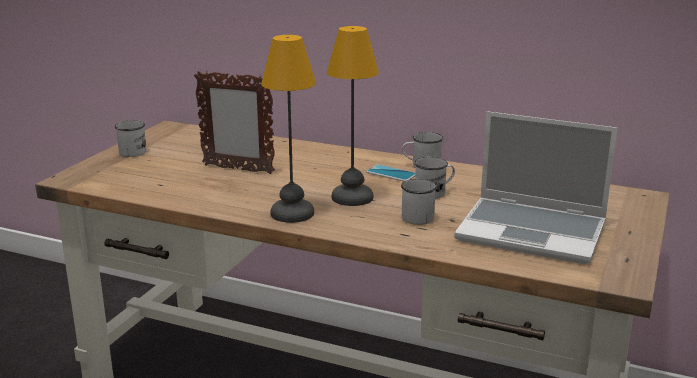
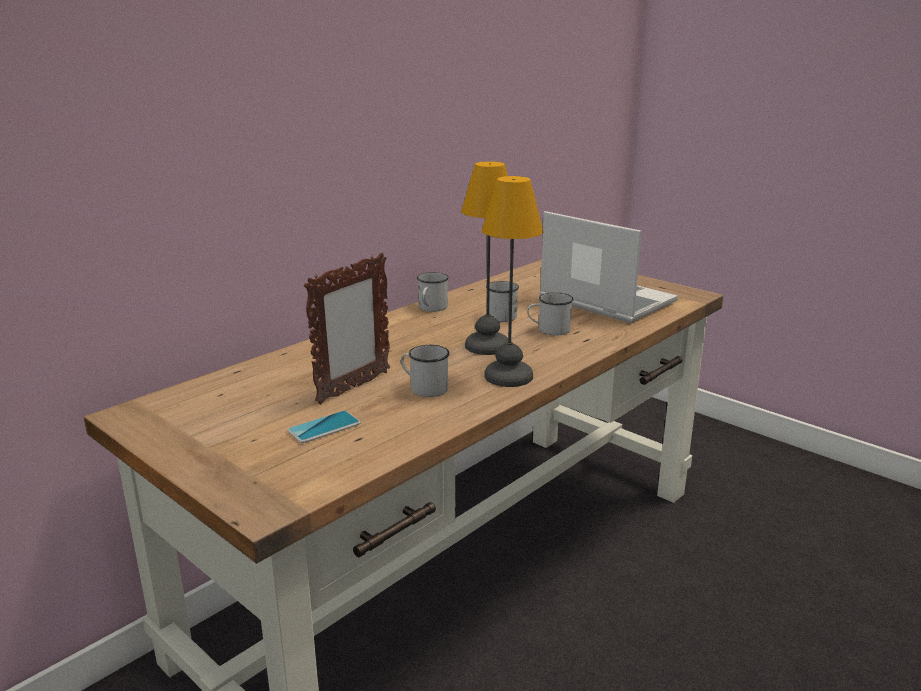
camera: 70 degrees left, 0 degrees up
white mug [115,120,147,157] -> white mug moved to [401,345,450,397]
phone [366,164,415,182] -> phone moved to [287,411,360,443]
laptop [454,111,618,264] -> laptop turned 90 degrees counterclockwise [540,211,678,323]

